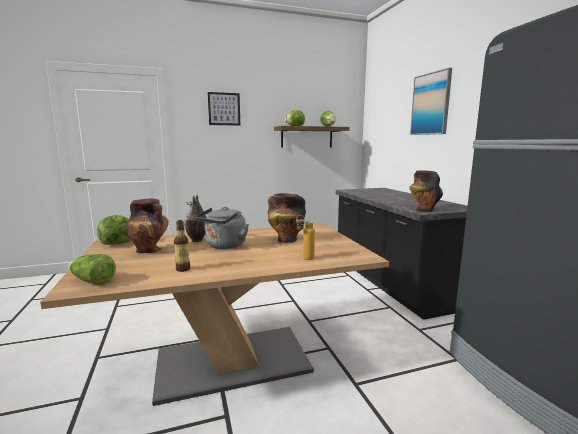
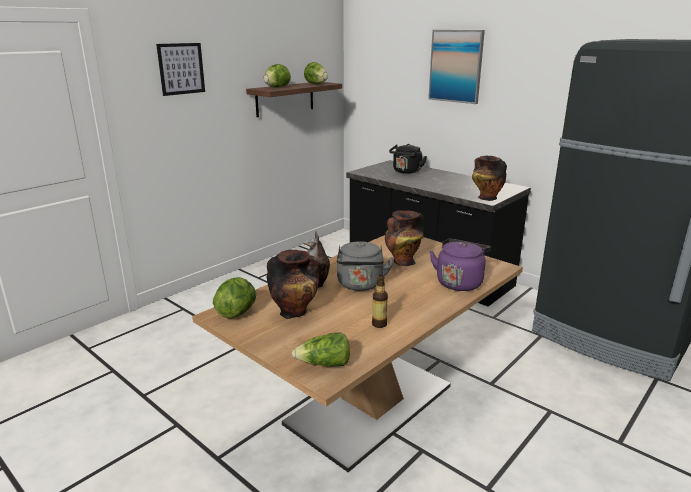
camera: 30 degrees left, 10 degrees up
bottle [296,215,315,260] -> purple kettle [430,239,491,291]
none -> black kettle [389,144,427,174]

